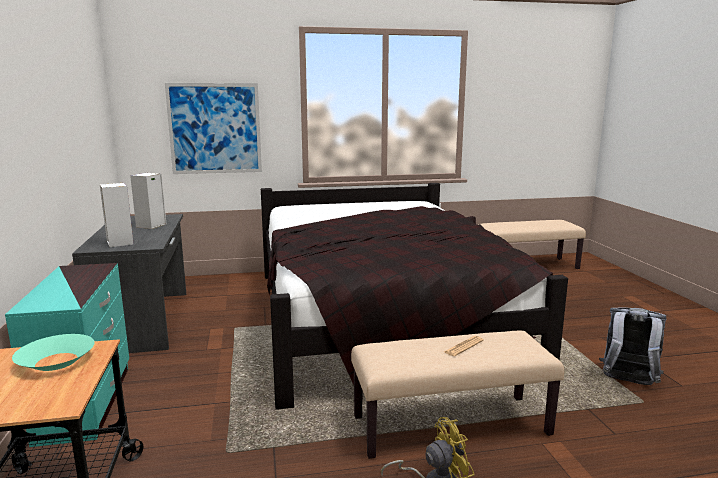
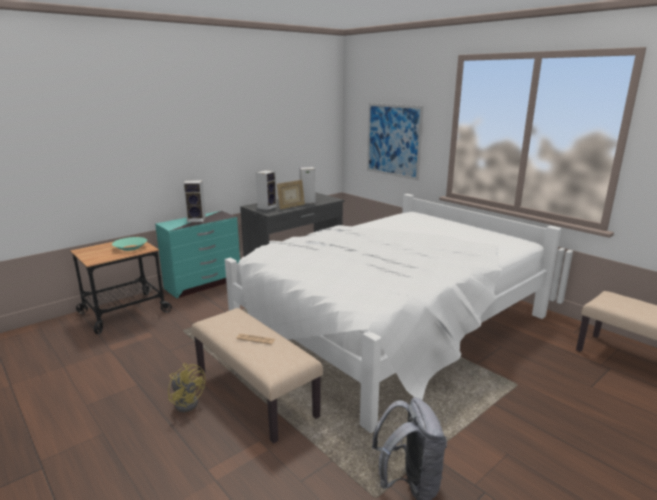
camera: 60 degrees right, 5 degrees up
black bed [261,183,568,410] -> white bed [225,194,561,433]
none -> speaker [183,180,206,222]
none -> picture frame [277,180,305,209]

